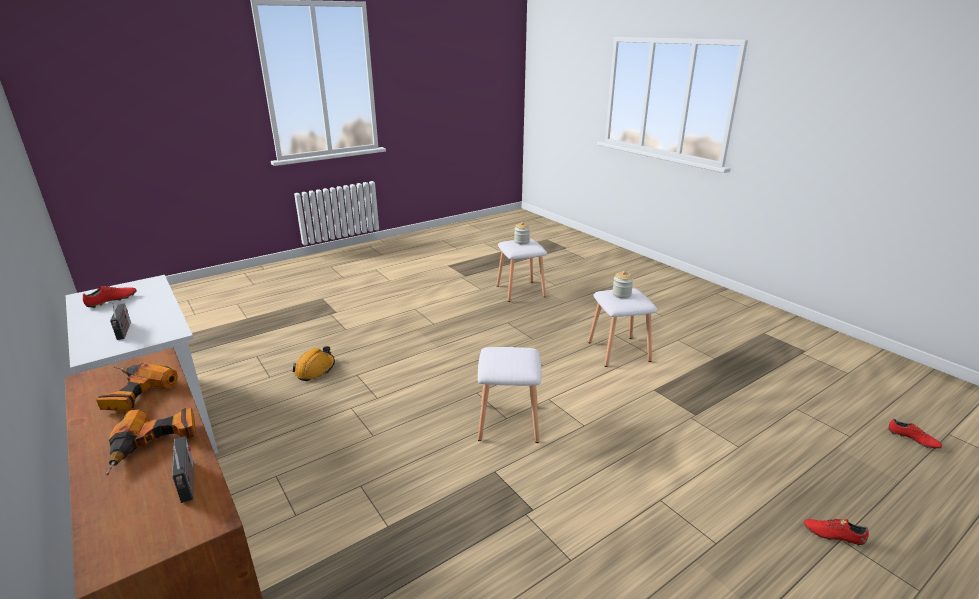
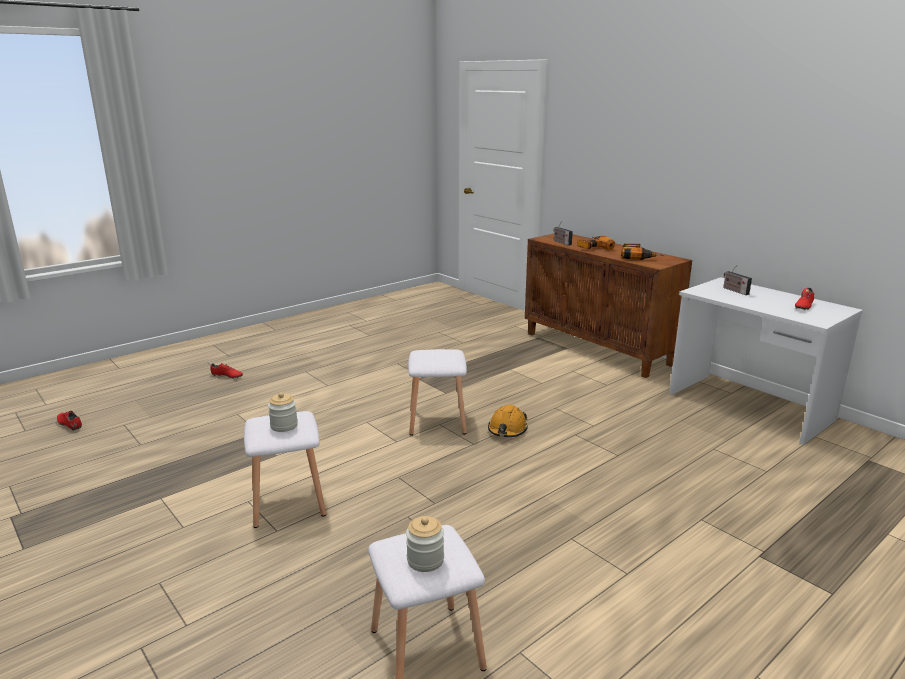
camera: 175 degrees right, 5 degrees down
orange hard hat [293,346,335,381] -> orange hard hat moved to [488,405,528,437]

